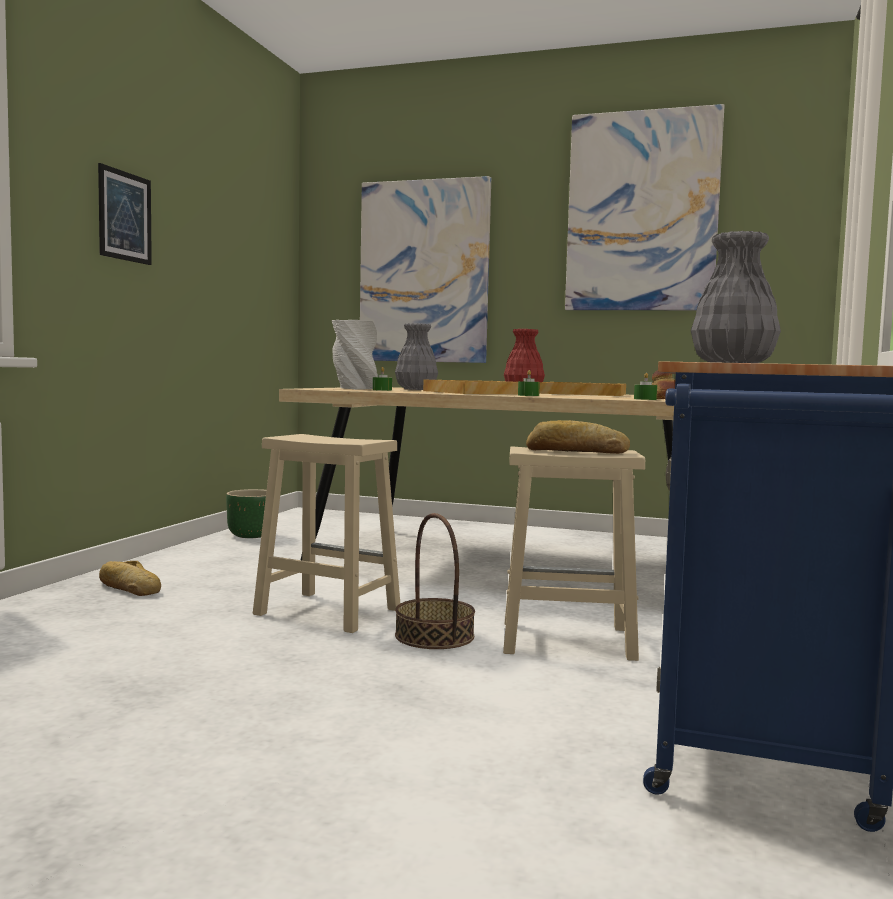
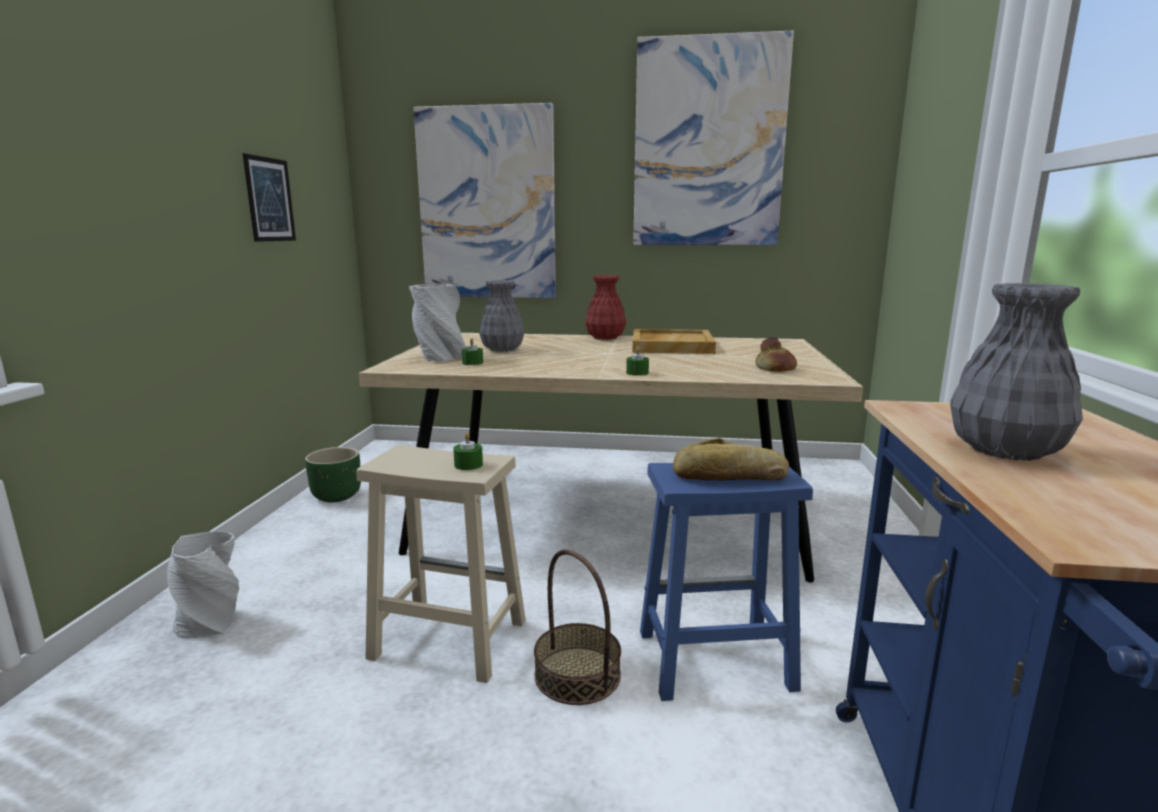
camera: 10 degrees left, 10 degrees up
picture [98,163,152,265] -> picture moved to [243,153,296,242]
bread [99,561,161,596] -> grey vase [167,532,239,638]
beige tray [423,380,518,394] -> none
beige stool [503,447,645,661] -> blue stool [640,463,813,701]
green candle [634,373,657,400] -> green candle moved to [453,433,483,470]

